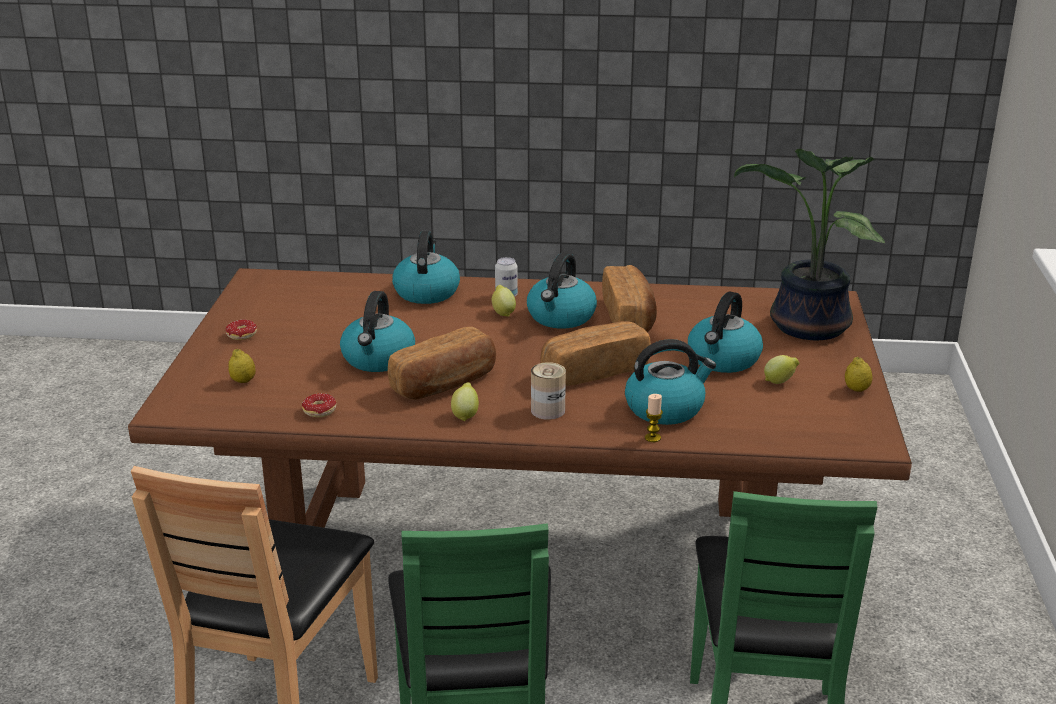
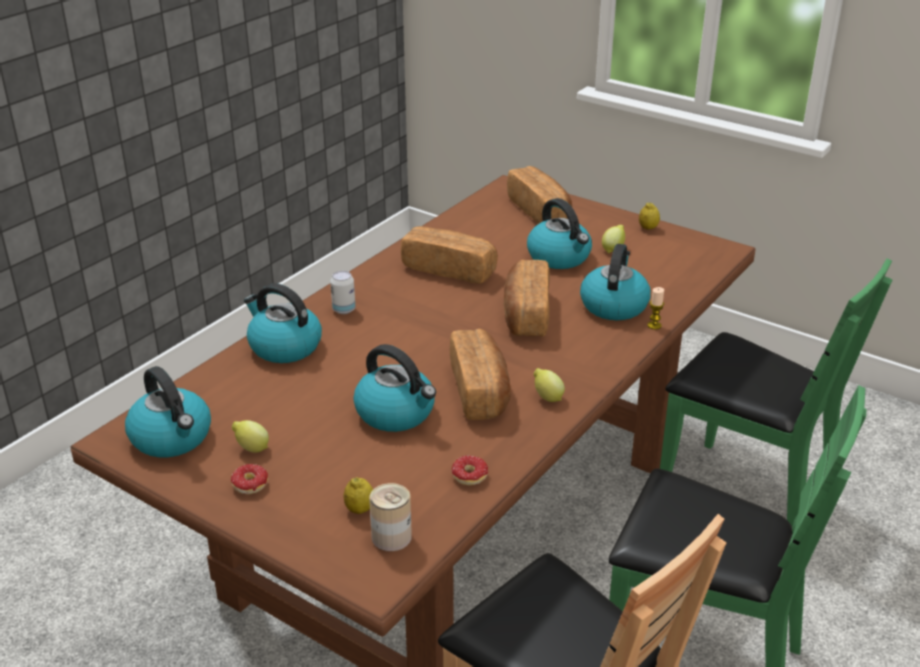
camera: 60 degrees left, 5 degrees up
lemon [492,285,516,317] -> lemon moved to [232,420,269,453]
kettle [527,252,597,328] -> kettle moved to [125,366,211,457]
can [531,362,566,420] -> can moved to [369,483,412,551]
potted plant [734,149,885,341] -> bread [507,166,572,224]

